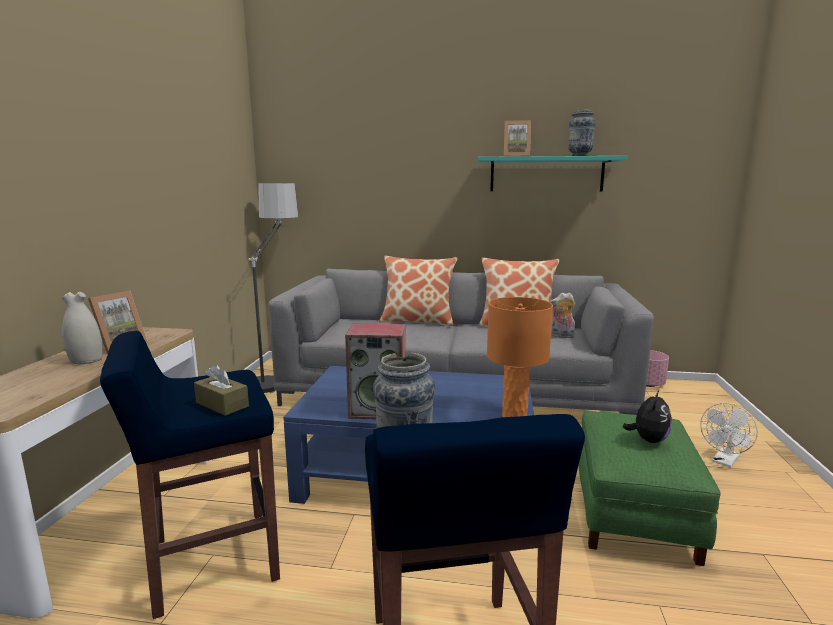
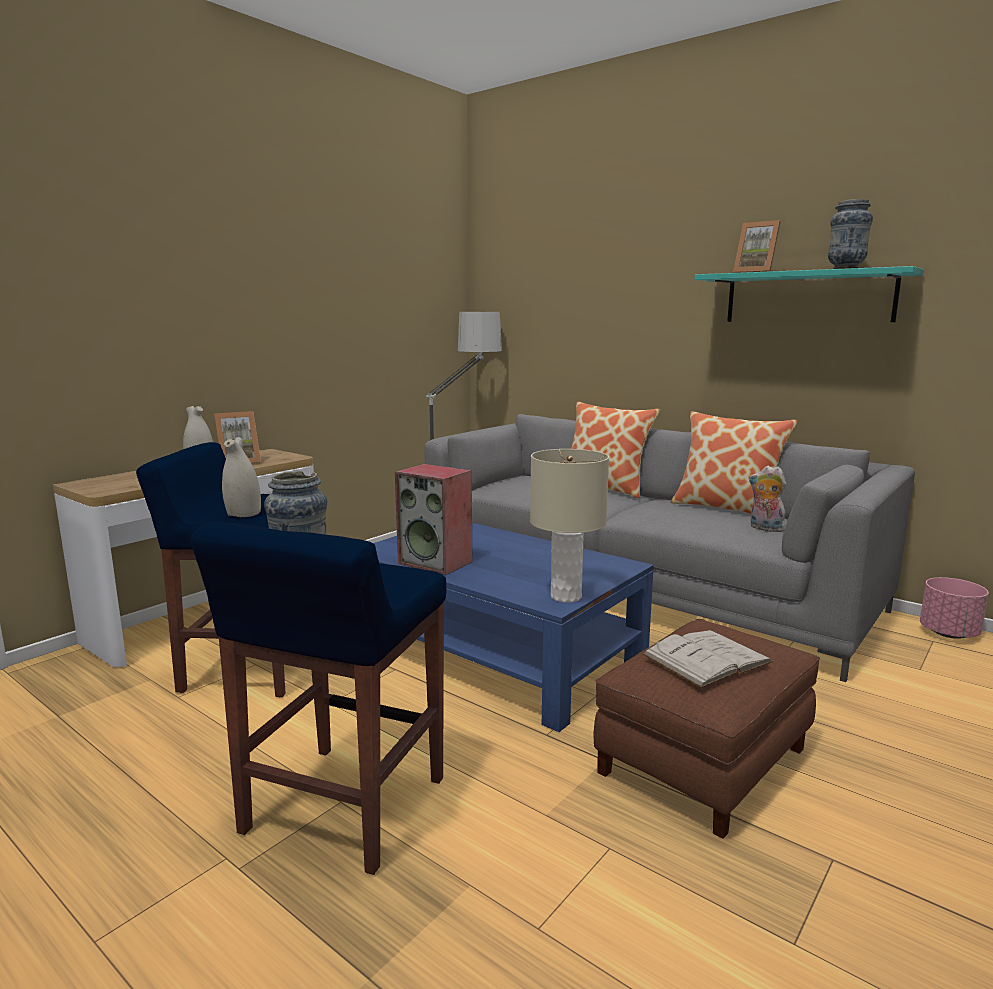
camera: 30 degrees right, 0 degrees up
brown tissue box [194,364,249,416] -> white vase [222,437,261,517]
orange table lamp [487,297,553,417] -> beige table lamp [530,449,609,603]
green ottoman [579,410,721,566] -> brown ottoman [594,619,820,839]
plush toy [623,389,672,443] -> white book [642,630,773,688]
white fan [700,403,758,468] -> none

